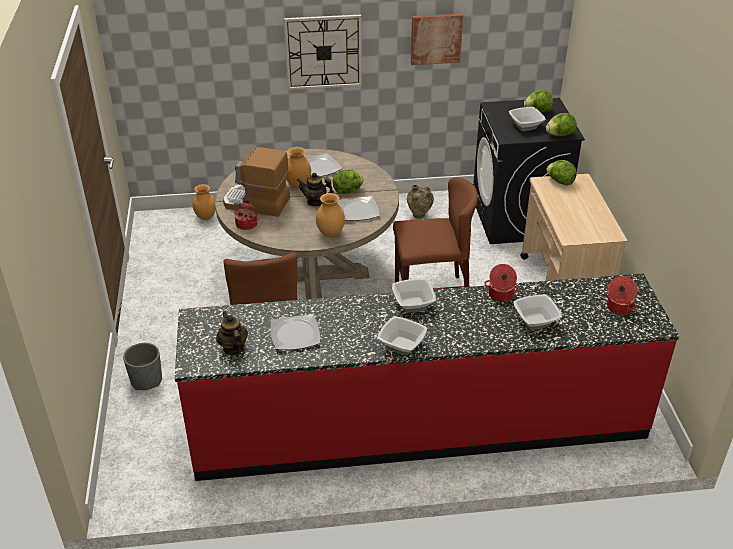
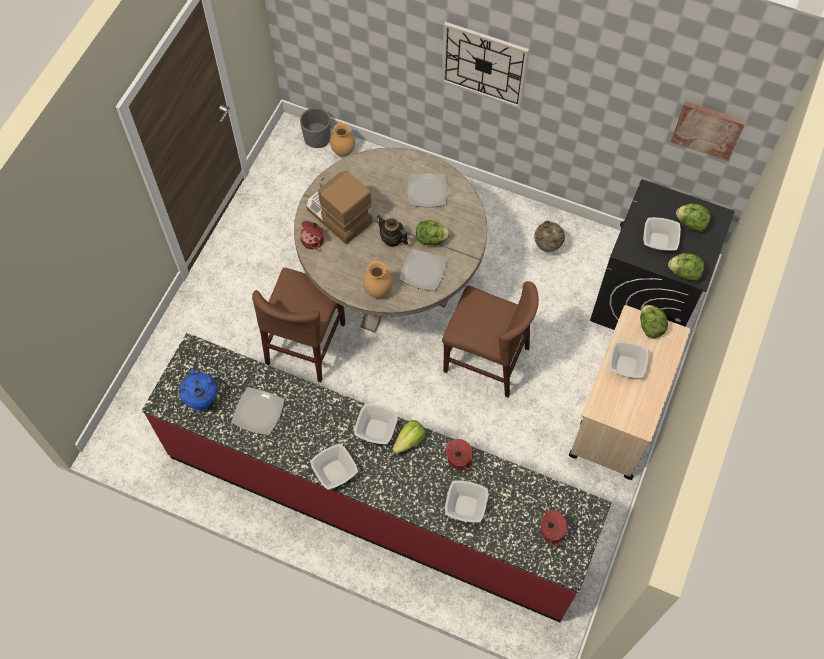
camera: 30 degrees right, 25 degrees up
grey planter [123,343,162,390] -> grey planter moved to [300,108,331,148]
teapot [216,311,248,355] -> blue vase [179,369,216,411]
brown vase [286,147,311,189] -> none
picture [411,14,463,65] -> picture moved to [671,101,746,161]
none -> lettuce [392,420,426,454]
none -> bowl [609,341,649,378]

